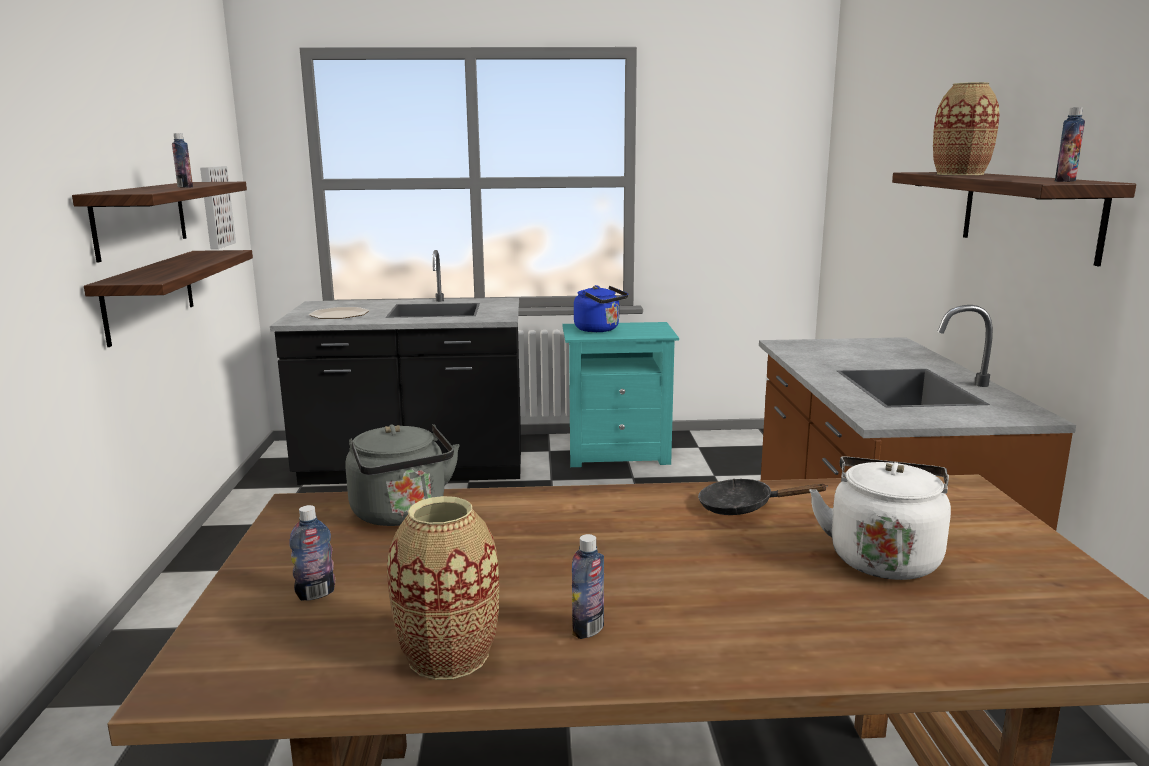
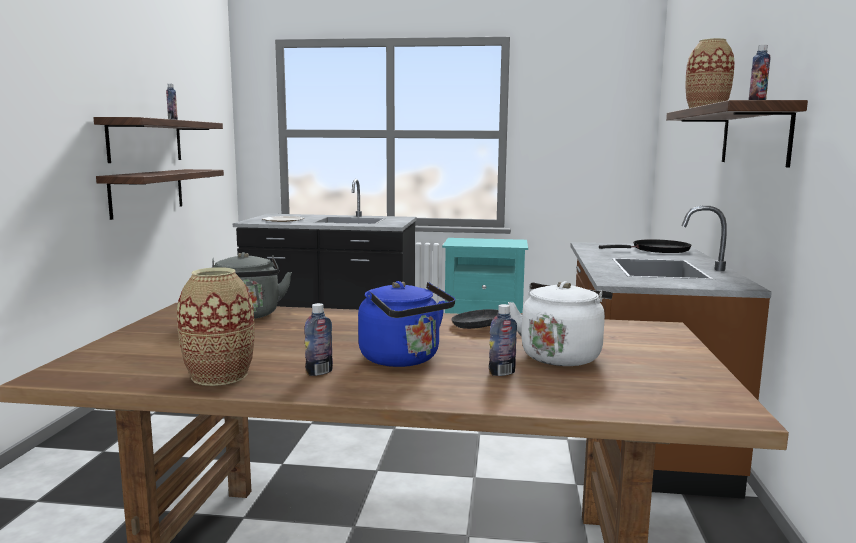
camera: 10 degrees right, 5 degrees down
picture [200,166,236,249] -> none
bottle [289,505,335,601] -> bottle moved to [489,304,517,376]
blue kettle [574,285,628,332] -> blue kettle moved to [358,281,455,367]
none -> black frying pan [599,239,691,253]

